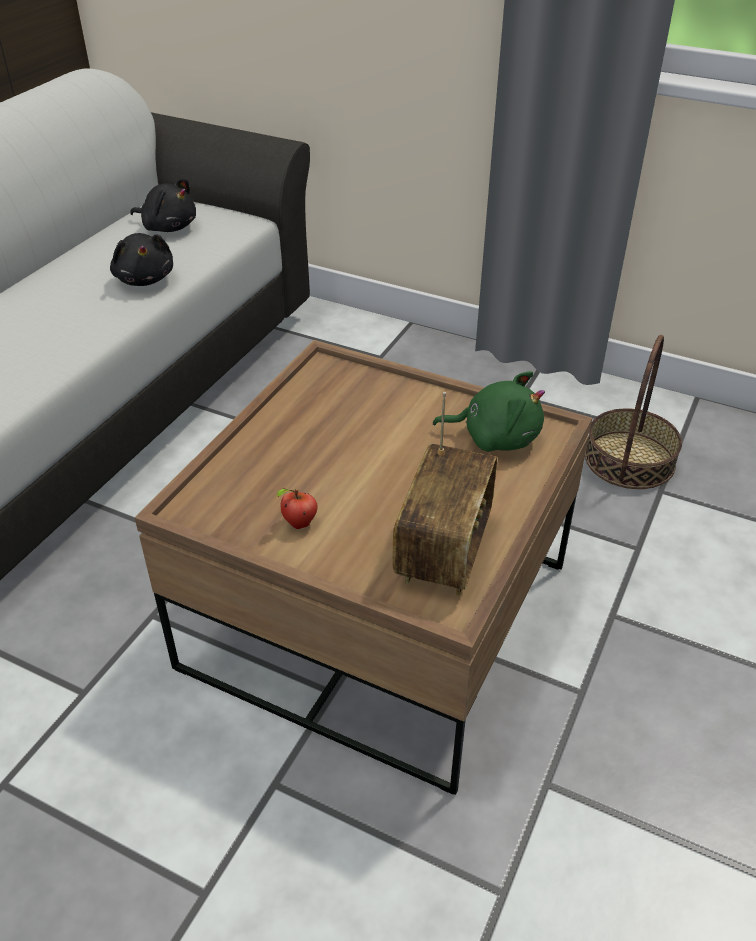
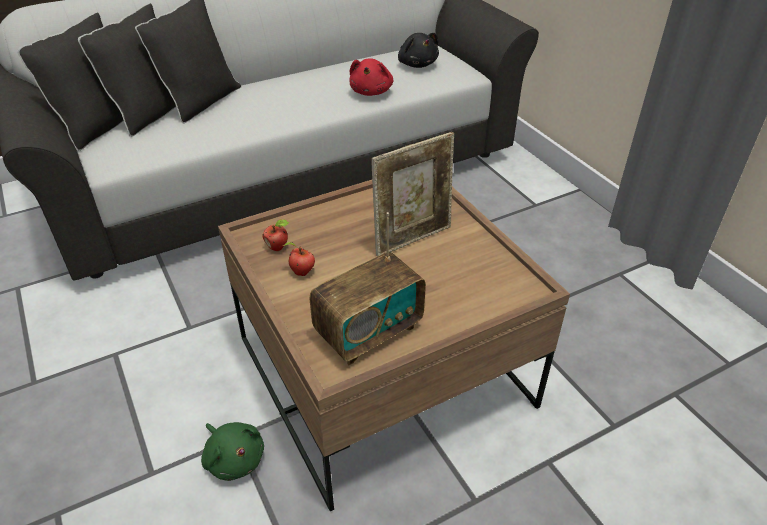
camera: 35 degrees right, 0 degrees up
black plush toy [110,233,173,286] -> red plush toy [349,58,393,96]
green plush toy [433,371,545,452] -> green plush toy moved to [201,422,264,481]
basket [585,335,682,489] -> none
none -> apple [263,219,289,251]
none -> picture frame [371,132,454,256]

